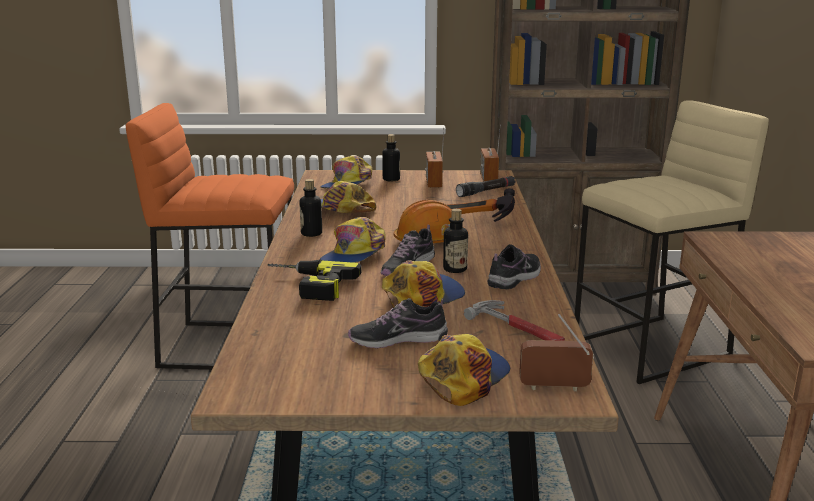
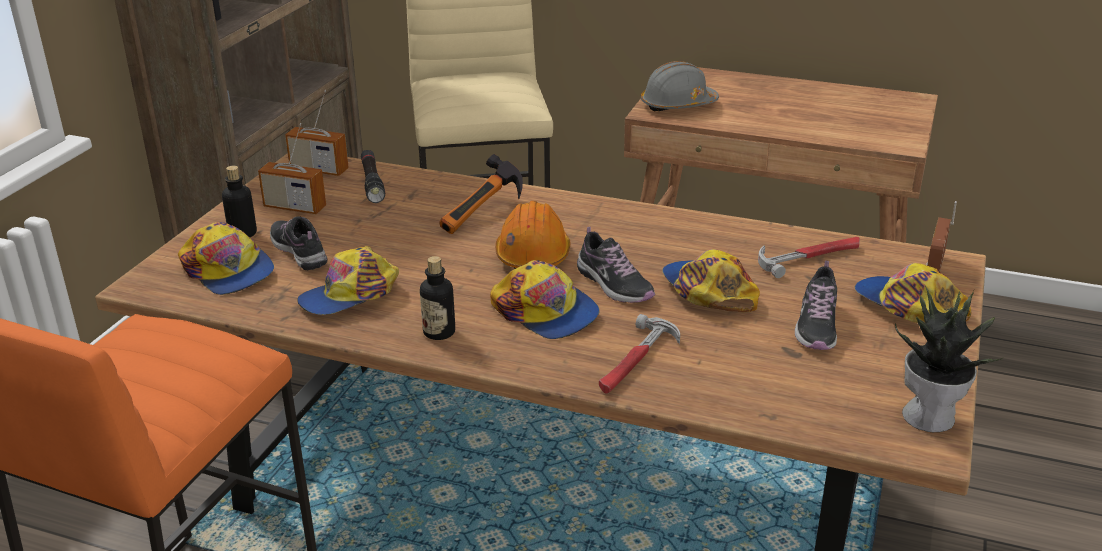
camera: 70 degrees left, 10 degrees up
power drill [268,260,362,301] -> hammer [599,314,680,394]
bottle [443,209,468,273] -> none
shoe [488,244,541,289] -> shoe moved to [270,216,327,270]
none -> grey hard hat [641,61,719,112]
none -> potted plant [895,285,1004,432]

